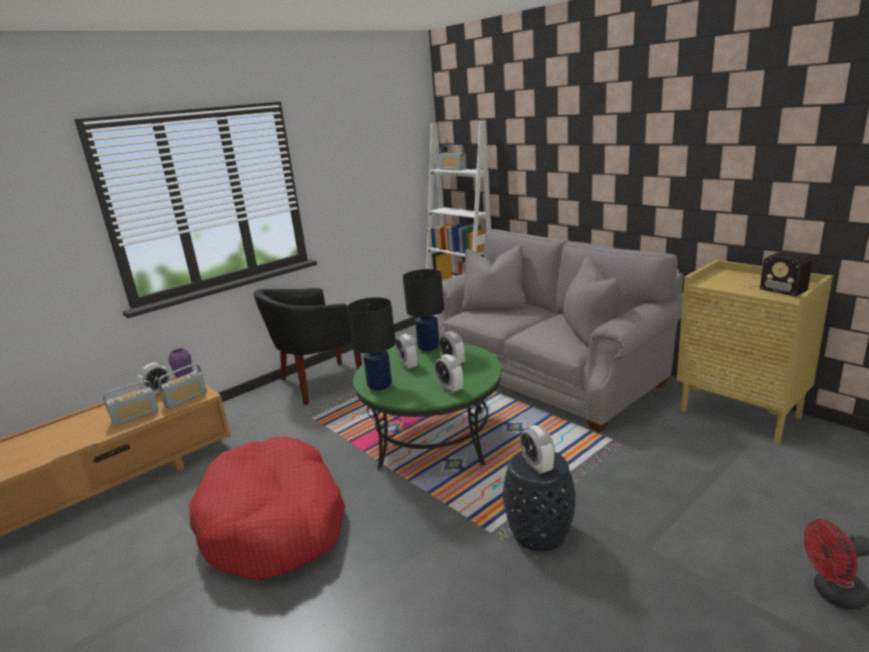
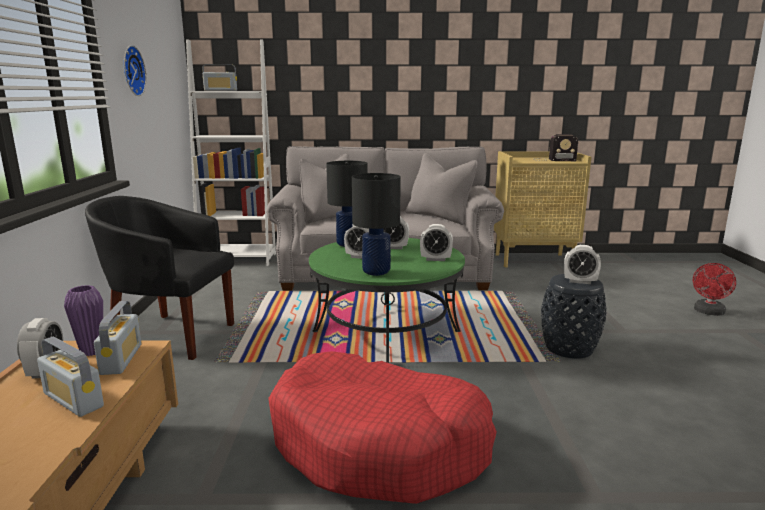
camera: 50 degrees left, 5 degrees down
radio [103,380,158,426] -> radio turned 120 degrees clockwise [37,337,104,417]
black armchair [254,288,362,405] -> black armchair turned 90 degrees clockwise [85,196,235,360]
none -> wall clock [124,45,146,96]

